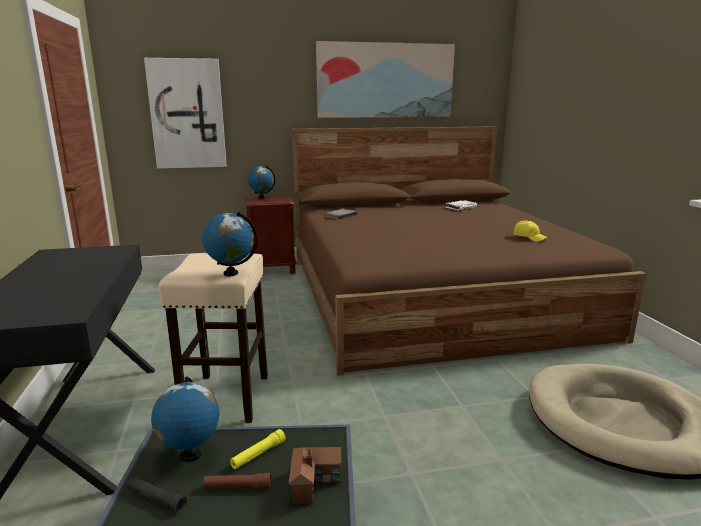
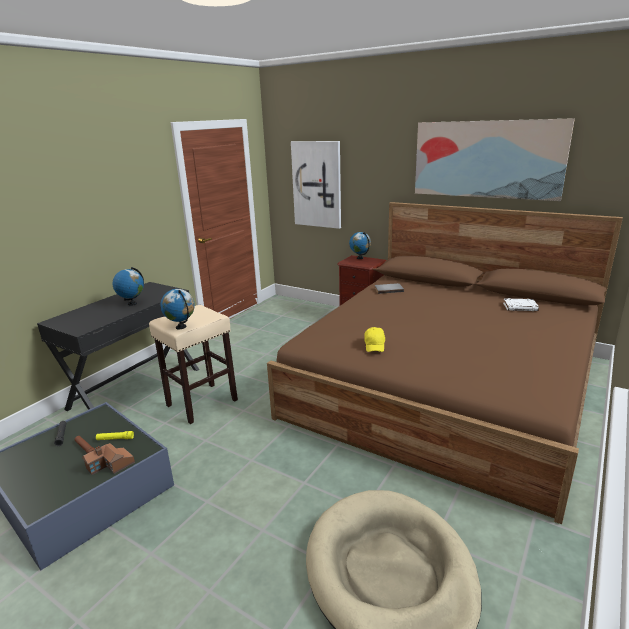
camera: 45 degrees right, 5 degrees up
globe [151,377,219,462] -> globe moved to [112,267,144,306]
yellow cap [514,220,548,242] -> yellow cap moved to [364,327,385,352]

